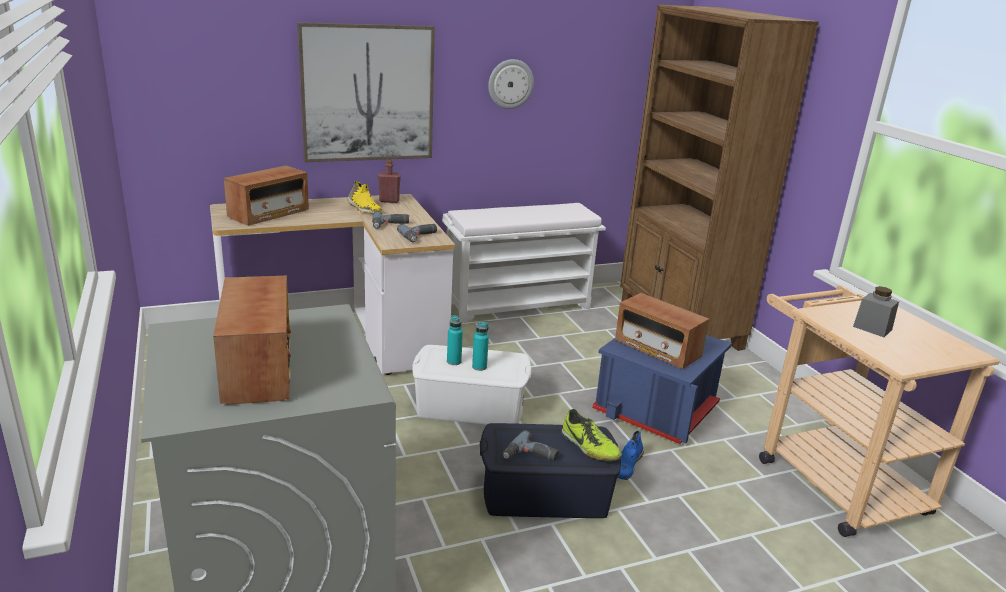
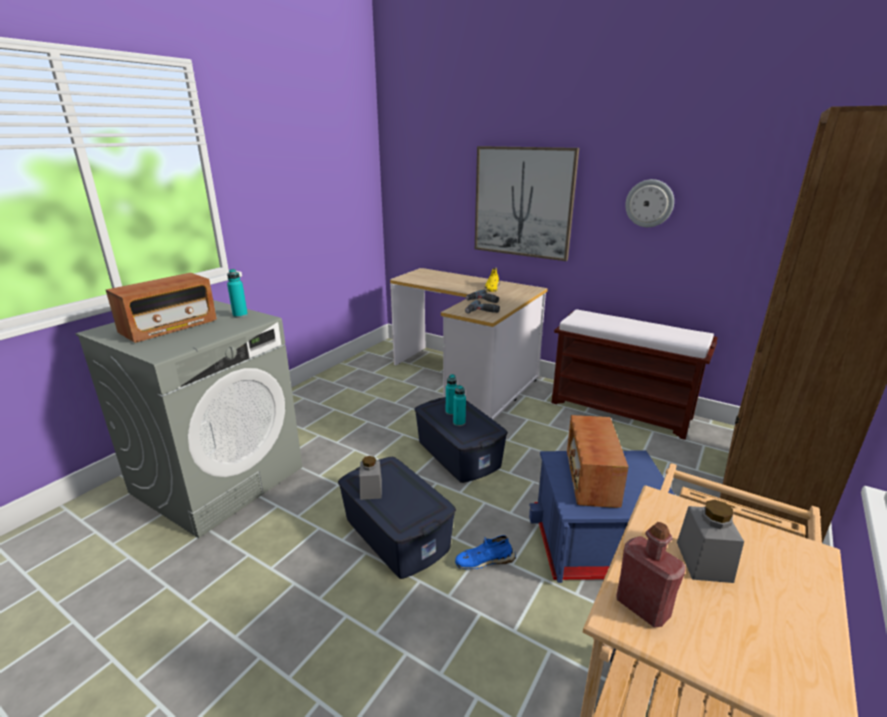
camera: 55 degrees right, 0 degrees up
radio [224,165,309,226] -> none
red bottle [378,160,401,203] -> red bottle moved to [617,522,686,627]
white storage box [412,345,532,425] -> blue storage box [414,397,508,483]
white bench [442,203,606,324] -> brown bench [551,309,718,440]
power drill [503,430,559,461] -> grey jar [359,456,382,500]
shoe [562,409,622,461] -> none
none -> turquoise bottle [227,269,248,318]

